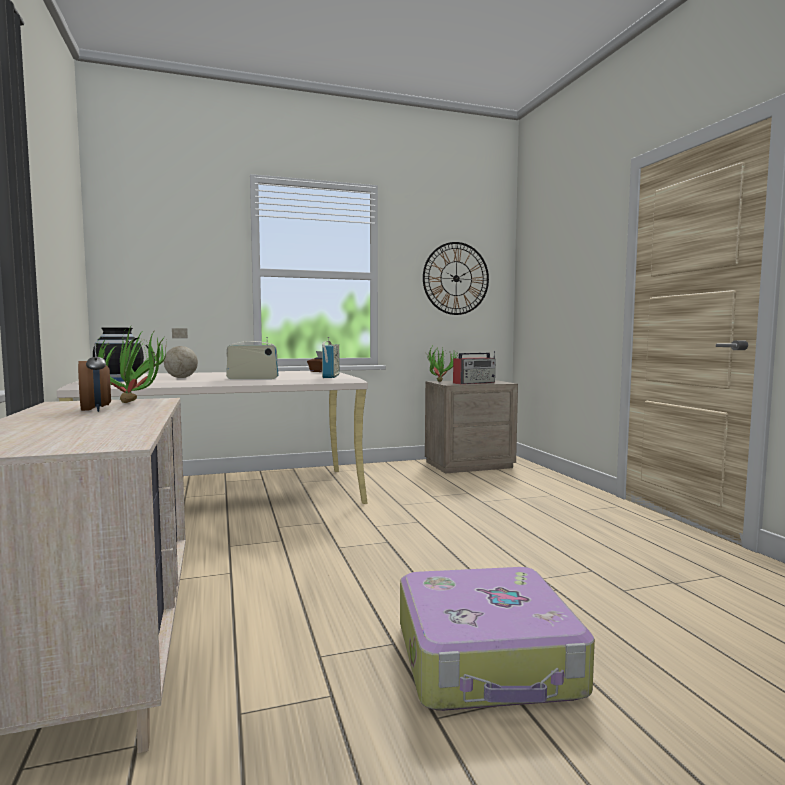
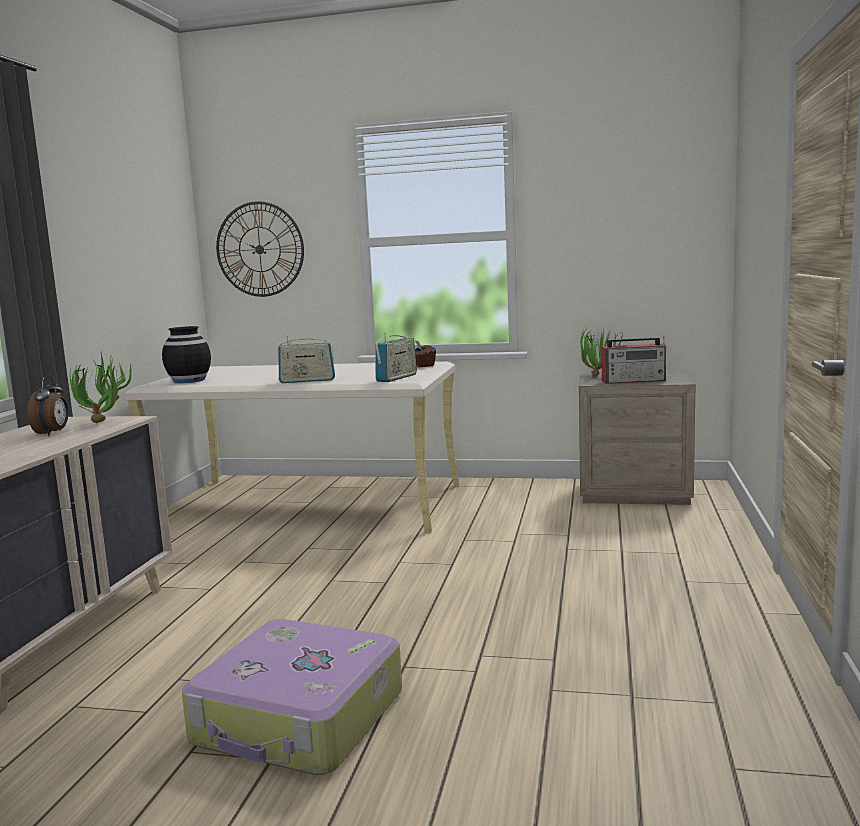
camera: 30 degrees right, 5 degrees up
globe [164,328,198,378] -> none
radio [226,337,279,379] -> radio turned 150 degrees clockwise [277,335,335,383]
wall clock [423,242,489,315] -> wall clock moved to [216,201,304,297]

